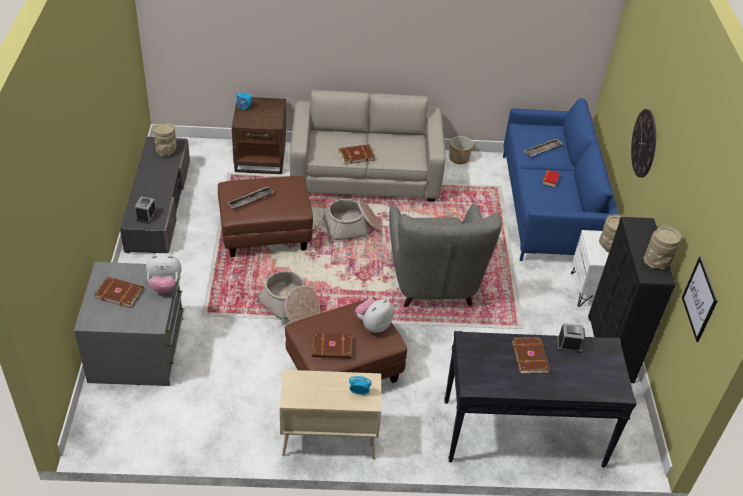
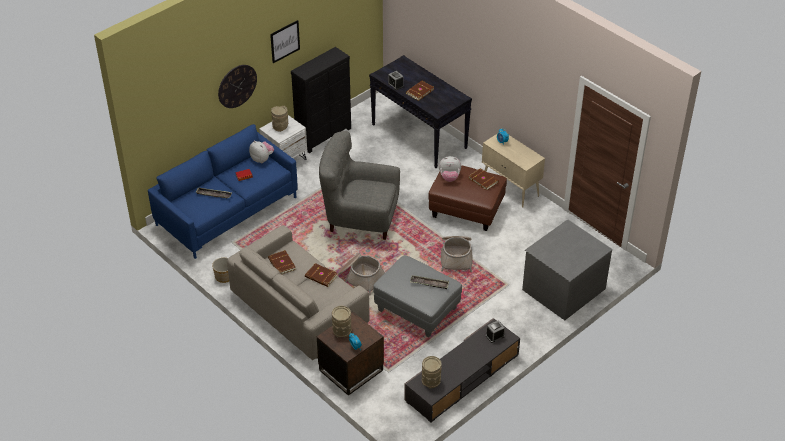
camera: 130 degrees left, 0 degrees up
brown book [94,276,143,308] -> brown book moved to [268,250,296,275]
plush toy [146,253,182,293] -> plush toy moved to [249,140,274,163]
brown ottoman [218,176,313,257] -> grey ottoman [373,255,462,338]
grey armchair [389,204,502,307] -> grey armchair turned 120 degrees counterclockwise [319,131,400,240]
beige vase [644,225,681,270] -> beige vase moved to [332,306,352,338]
picture [682,256,718,342] -> picture moved to [270,20,300,63]

